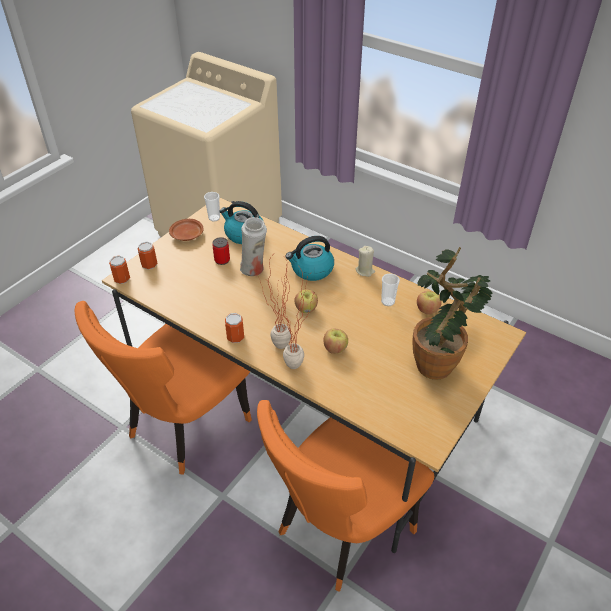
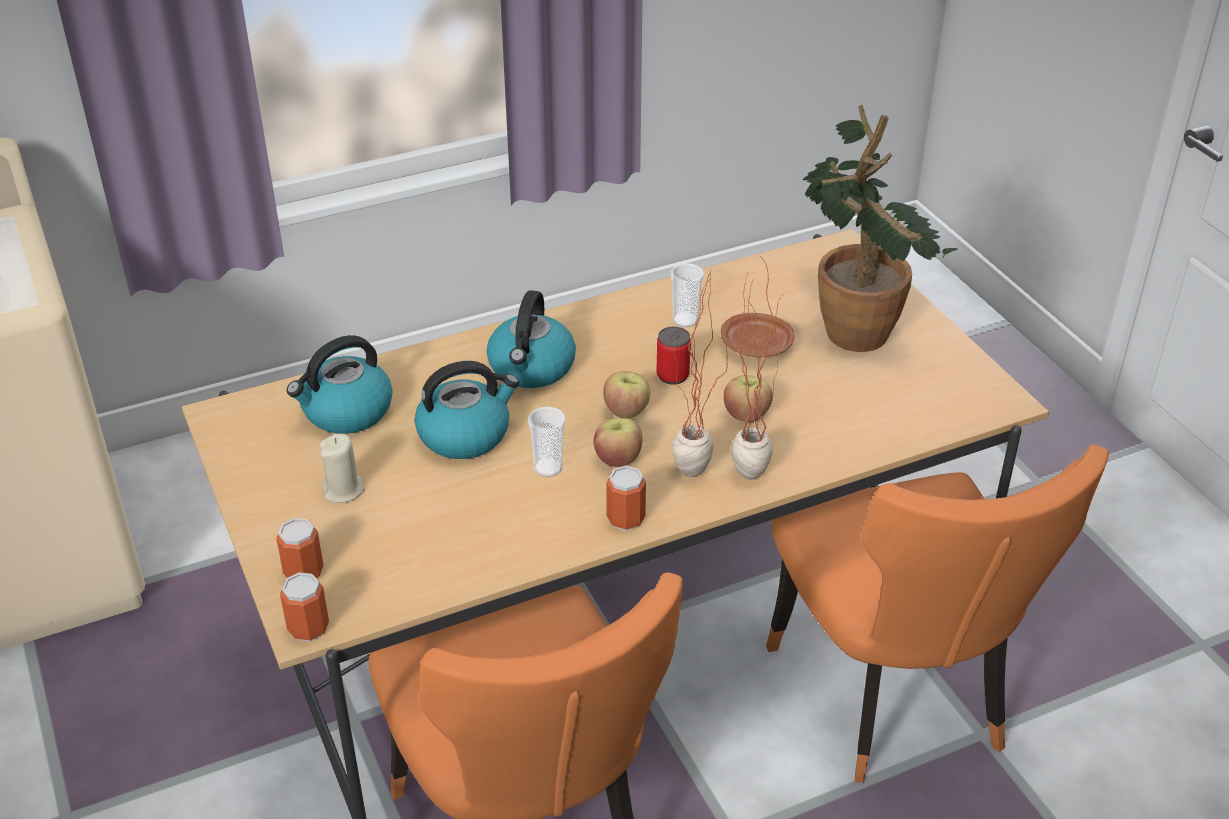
camera: 60 degrees left, 5 degrees down
brown plate [169,219,204,241] -> brown plate moved to [721,313,794,357]
cup [204,192,220,221] -> cup moved to [528,407,566,477]
can [212,237,230,265] -> can moved to [656,327,691,385]
white vase [240,217,267,276] -> kettle [415,361,519,459]
beige candle [356,246,375,277] -> beige candle moved to [320,434,365,503]
apple [417,291,442,315] -> apple moved to [594,418,642,467]

